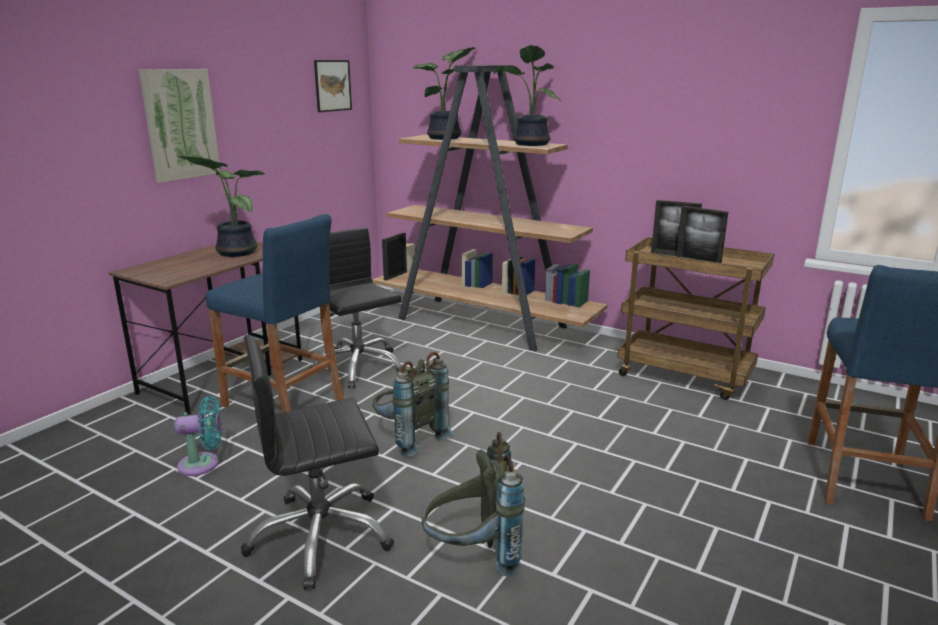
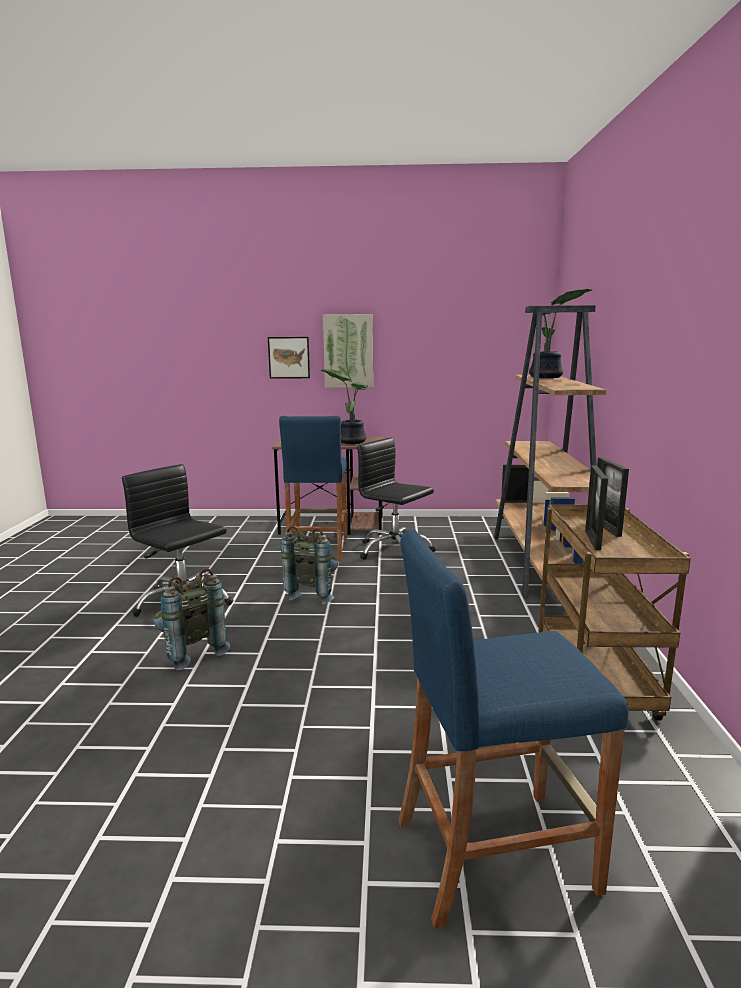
camera: 60 degrees right, 5 degrees down
turquoise fan [175,396,222,476] -> none
black office chair [309,227,402,388] -> black office chair turned 75 degrees counterclockwise [357,438,436,560]
picture [314,60,352,112] -> picture moved to [268,337,310,379]
potted plant [493,45,561,146] -> none

